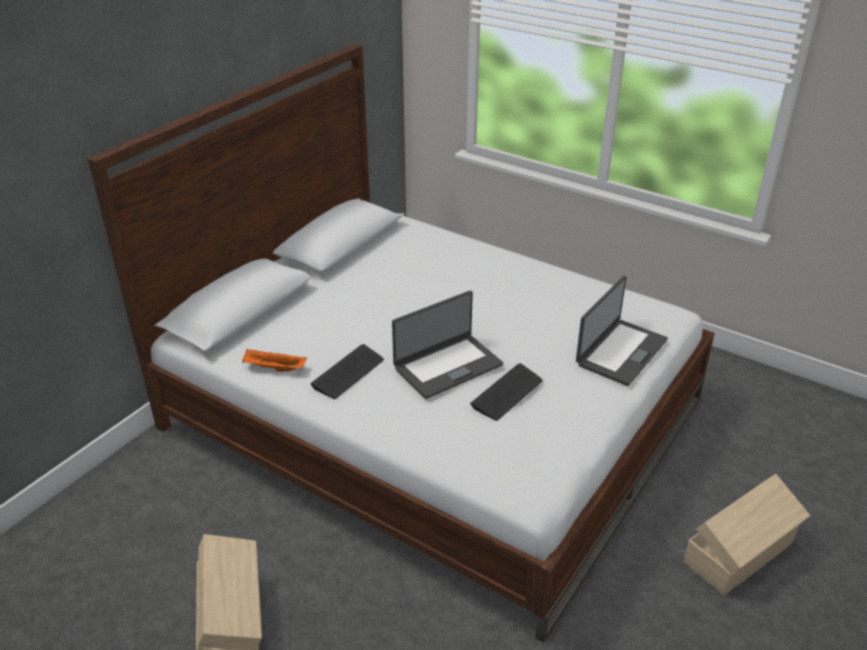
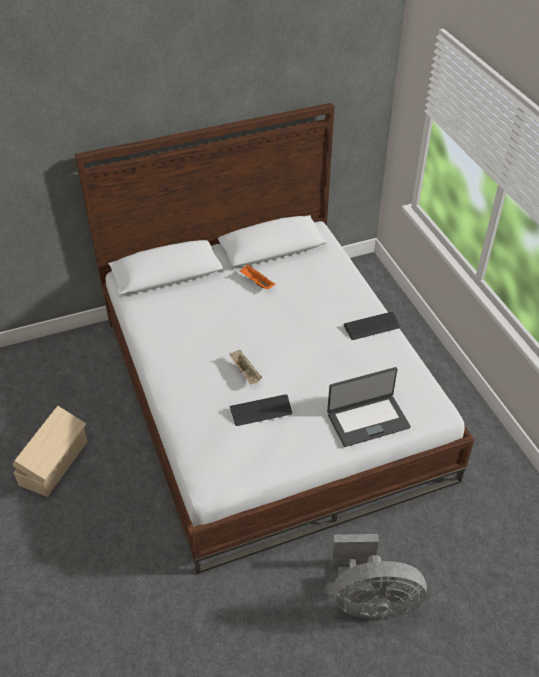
camera: 35 degrees right, 10 degrees up
orange tray [242,349,307,372] -> orange tray moved to [240,264,275,289]
keyboard [310,344,384,399] -> keyboard moved to [344,312,400,340]
laptop [392,291,503,399] -> beige tray [229,350,262,384]
beige storage box [684,474,810,596] -> grey fan [331,534,427,619]

